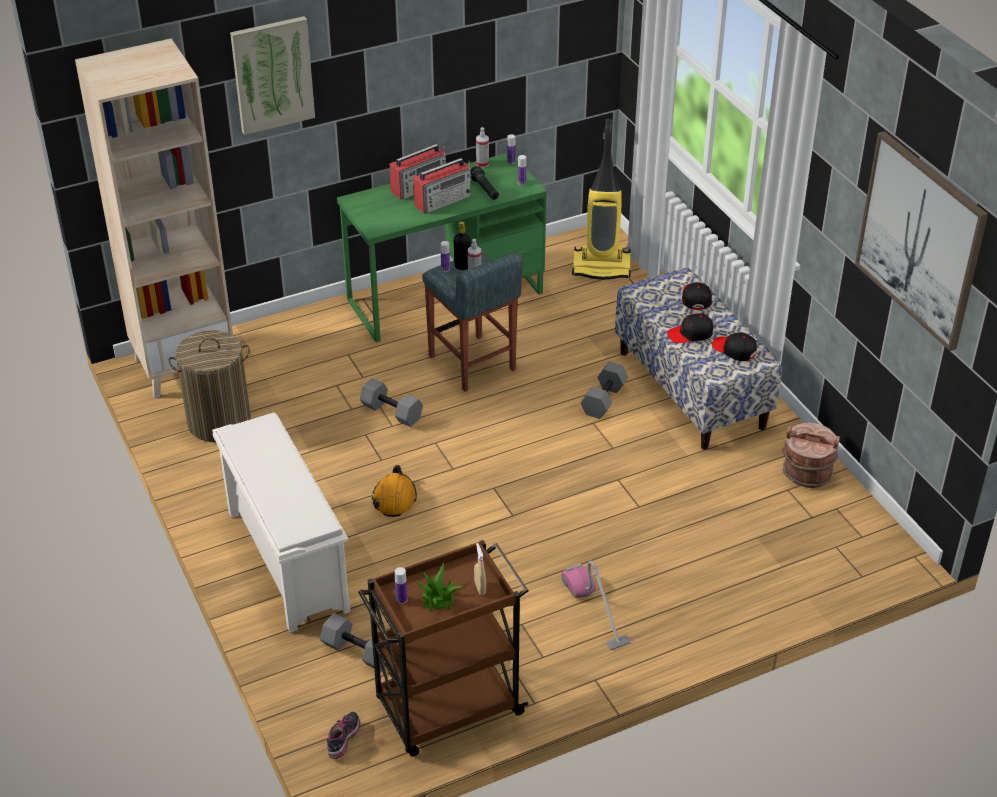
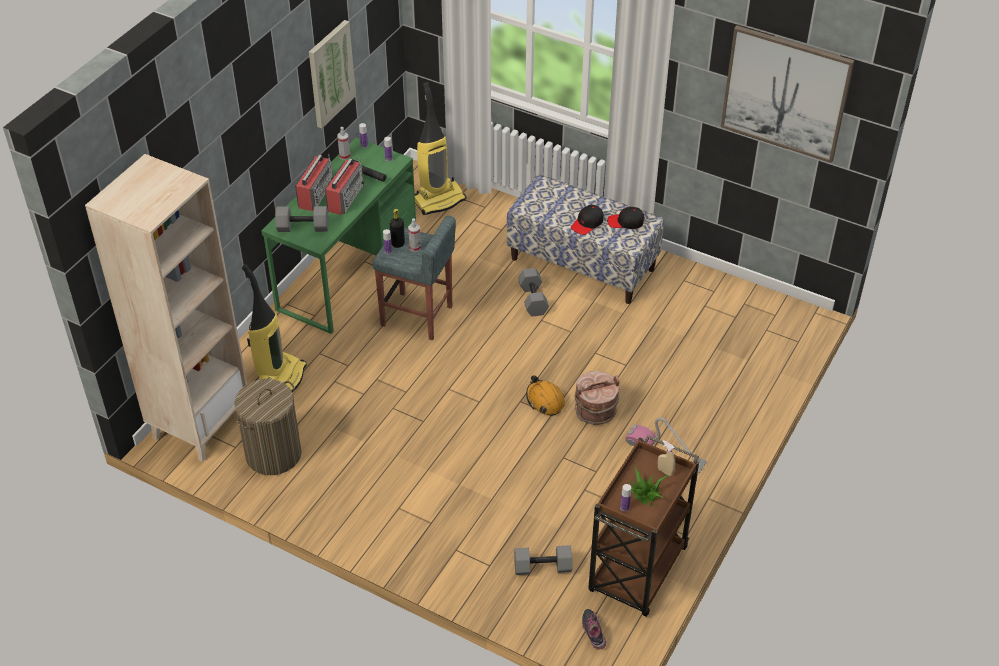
camera: 35 degrees left, 5 degrees up
white shoe rack [212,413,350,633] -> none
picture [230,16,315,135] -> picture moved to [309,20,356,128]
grey dumbbell [360,378,423,427] -> grey dumbbell moved to [275,206,329,232]
orange hard hat [372,465,417,517] -> orange hard hat moved to [526,375,565,416]
black cap [682,282,712,310] -> none
brown bucket [782,422,840,488] -> brown bucket moved to [574,371,620,425]
none -> vacuum cleaner [242,264,307,392]

